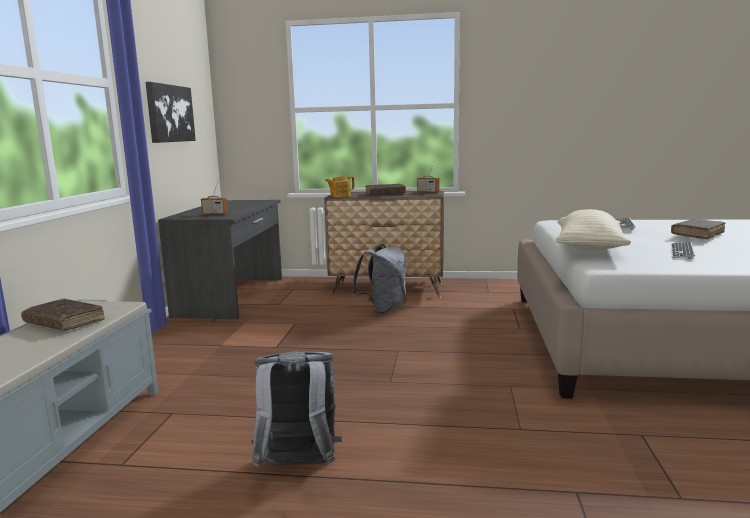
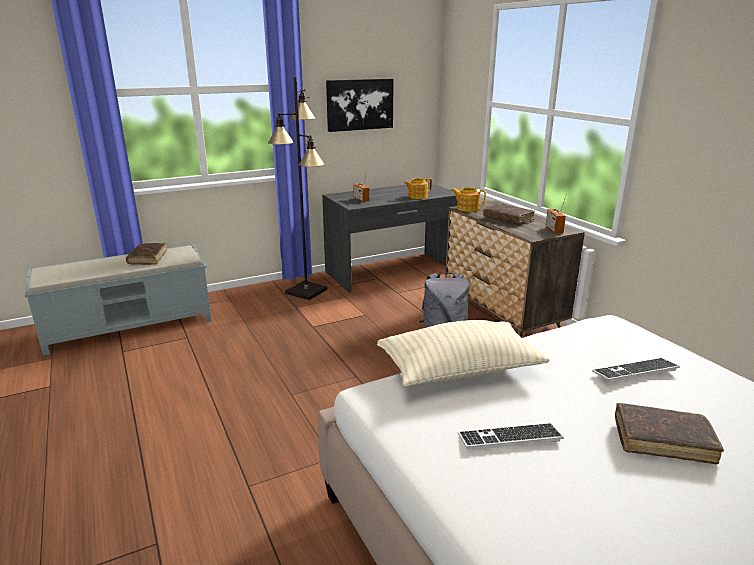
camera: 55 degrees right, 10 degrees up
grey backpack [251,351,342,467] -> none
none -> black floor lamp [268,77,328,300]
none -> teapot [404,178,432,199]

